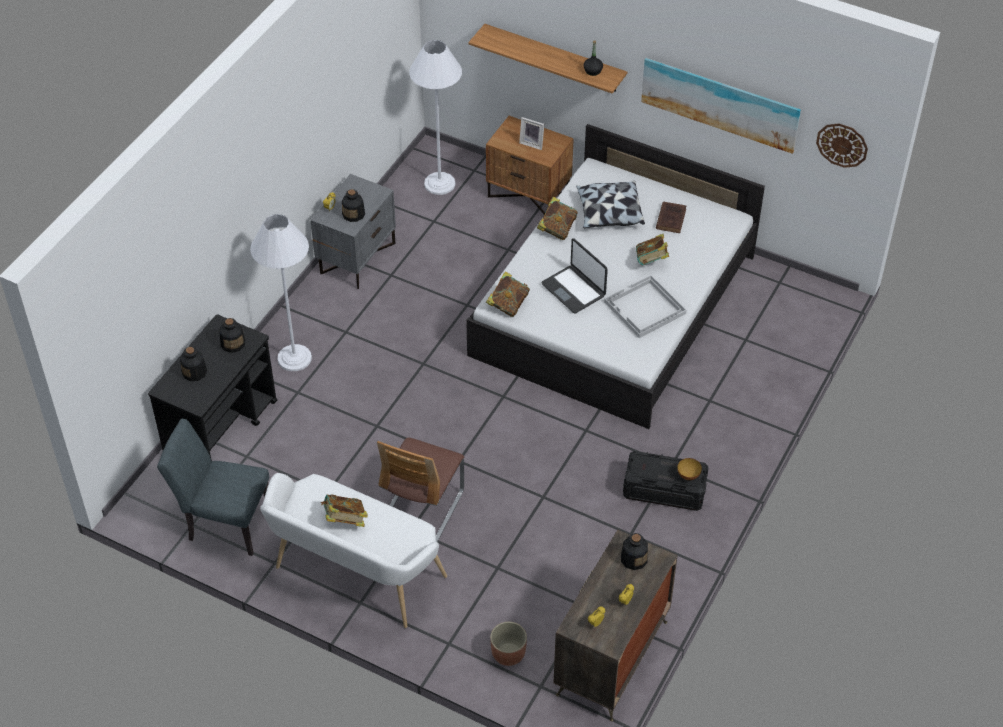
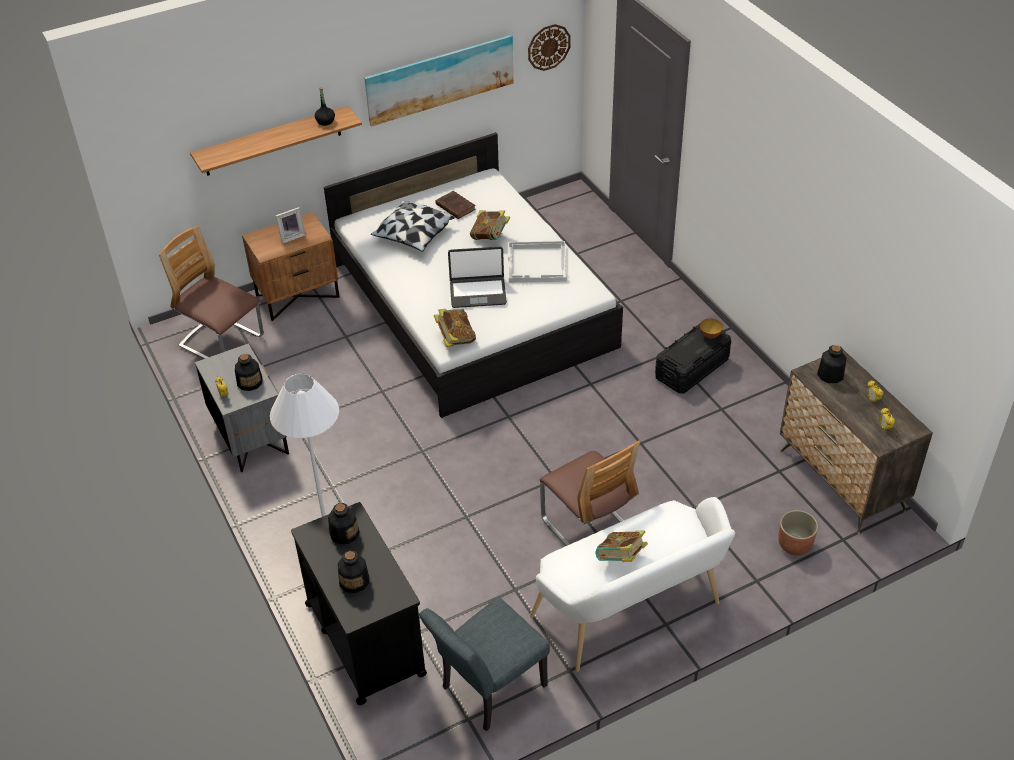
camera: 55 degrees left, 5 degrees down
white floor lamp [409,40,462,195] -> chair [159,226,264,359]
book [537,197,578,240] -> none

